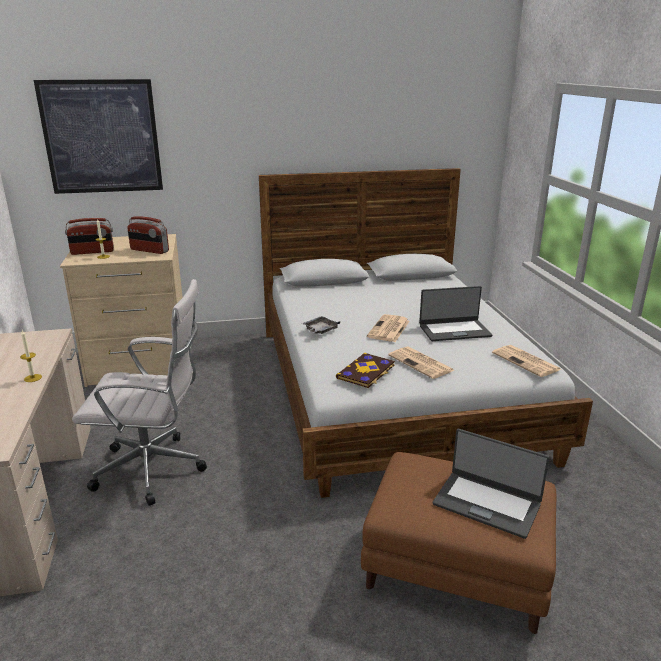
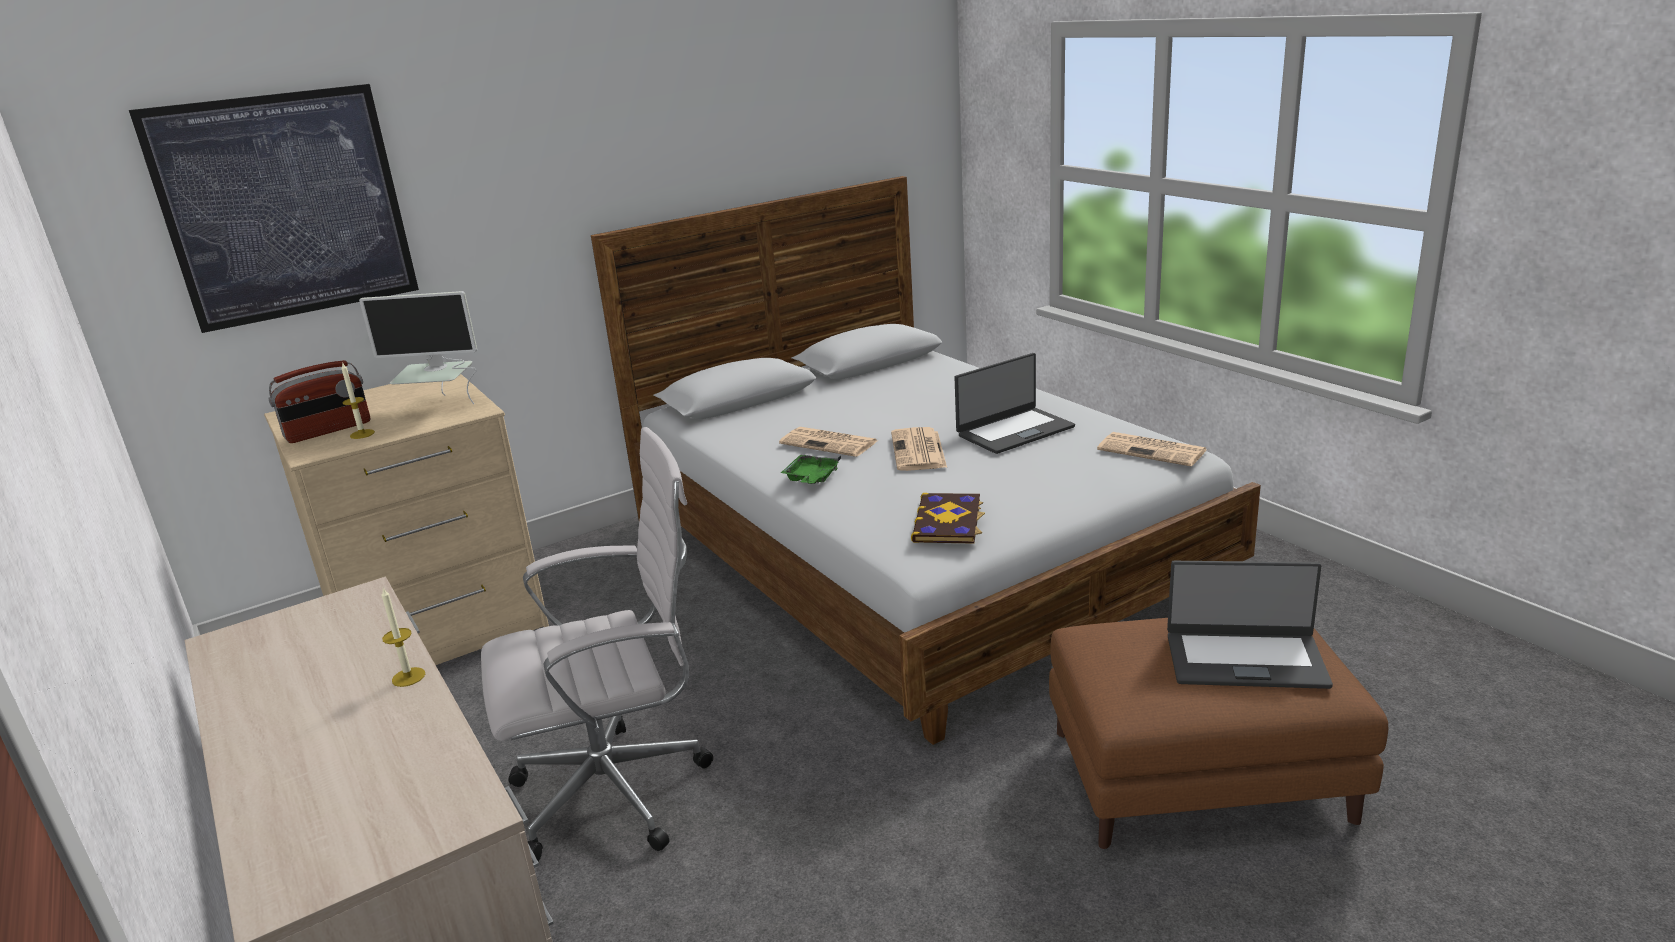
camera: 20 degrees left, 0 degrees up
radio [127,216,169,254] -> monitor [359,291,477,405]
grey tray [302,316,340,334] -> green tray [781,455,841,484]
newspaper [388,346,454,379] -> newspaper moved to [779,427,877,457]

